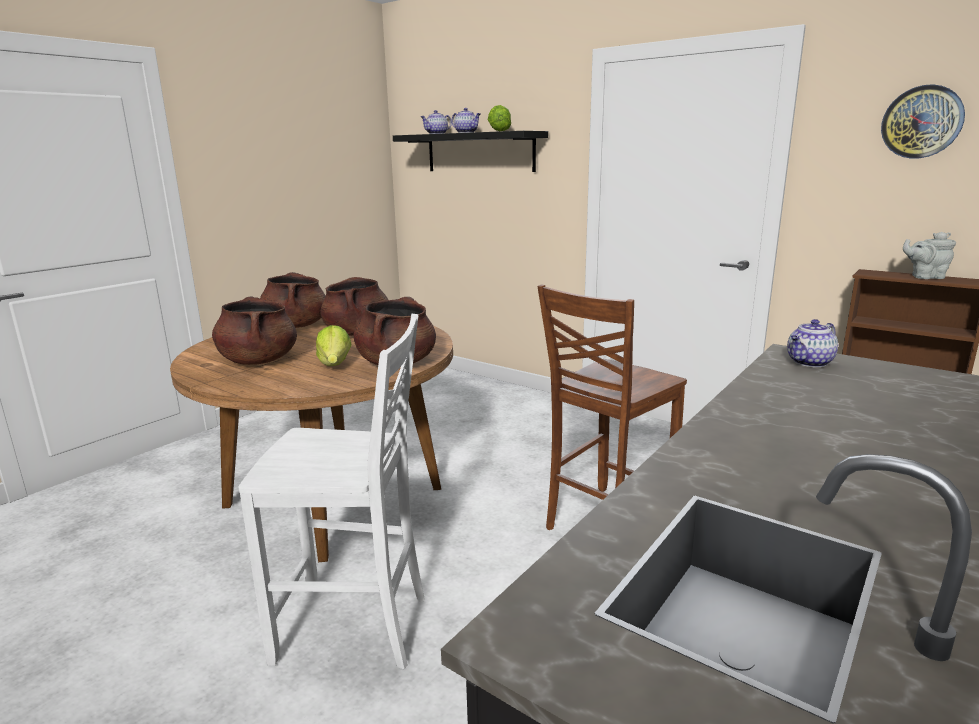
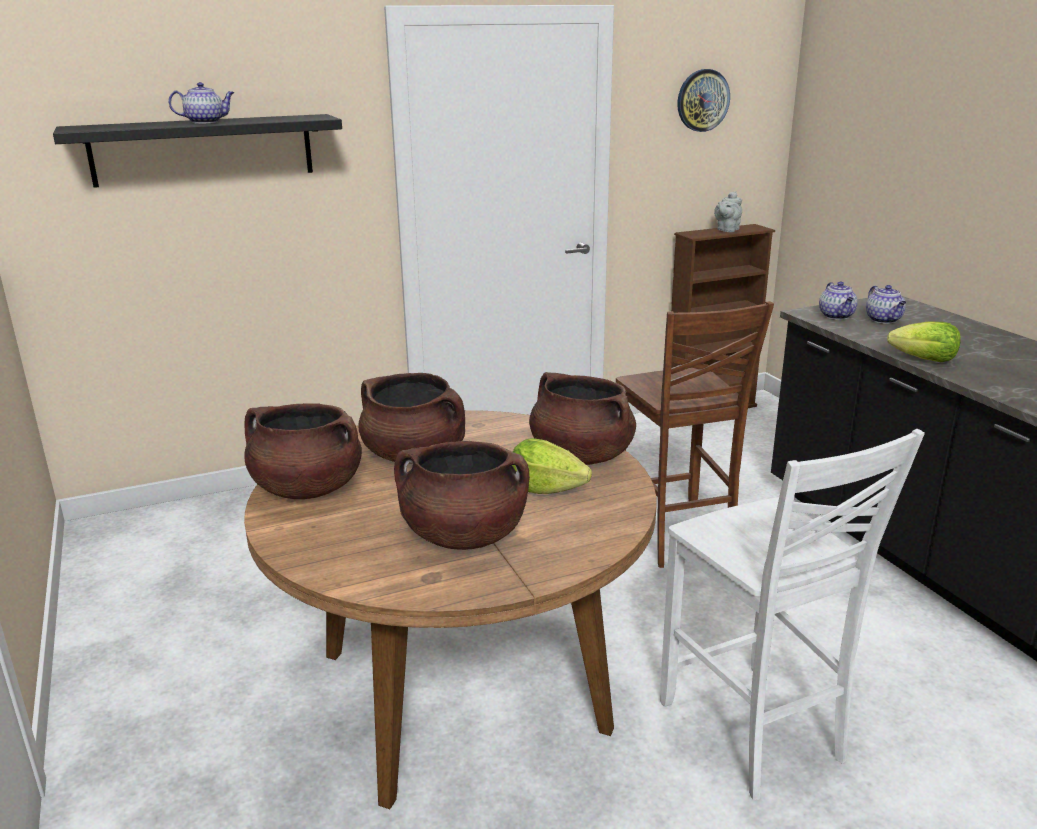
camera: 60 degrees left, 5 degrees up
white chair [239,314,425,669] -> white chair turned 120 degrees clockwise [660,429,925,800]
teapot [420,110,452,134] -> teapot moved to [866,285,906,324]
lettuce [488,105,511,131] -> lettuce moved to [887,321,961,362]

